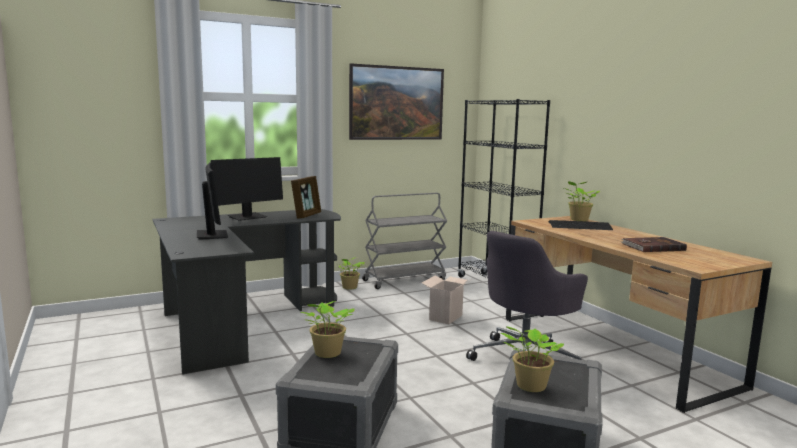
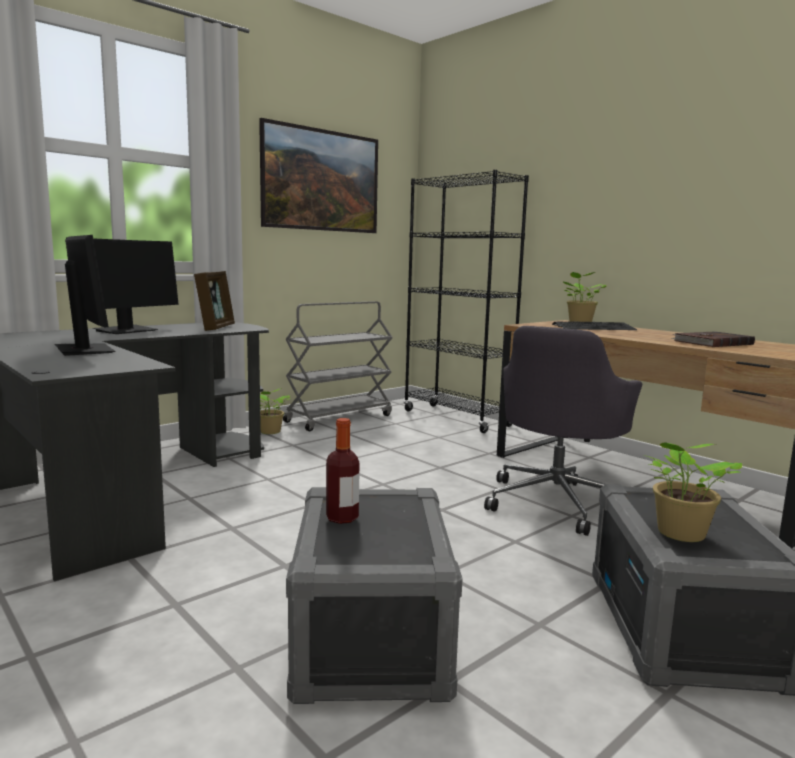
camera: 15 degrees left, 0 degrees up
potted plant [300,301,355,358] -> bottle [326,418,359,524]
cardboard box [421,275,471,324] -> none

